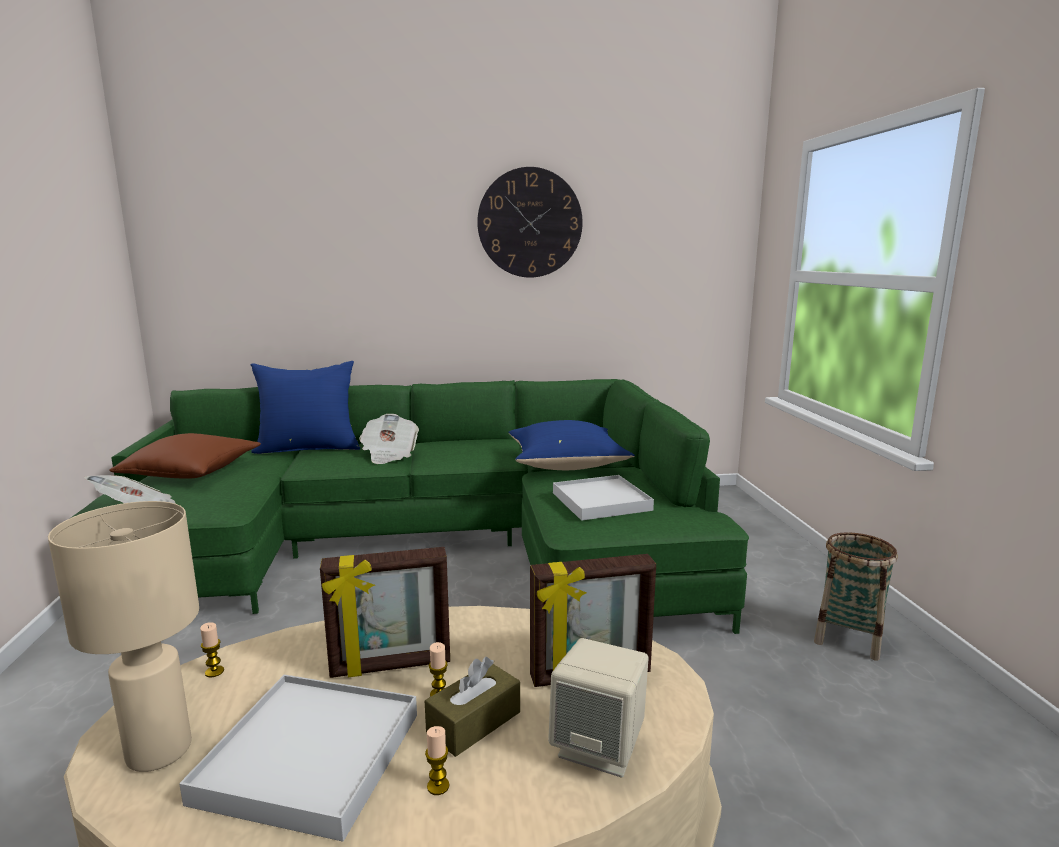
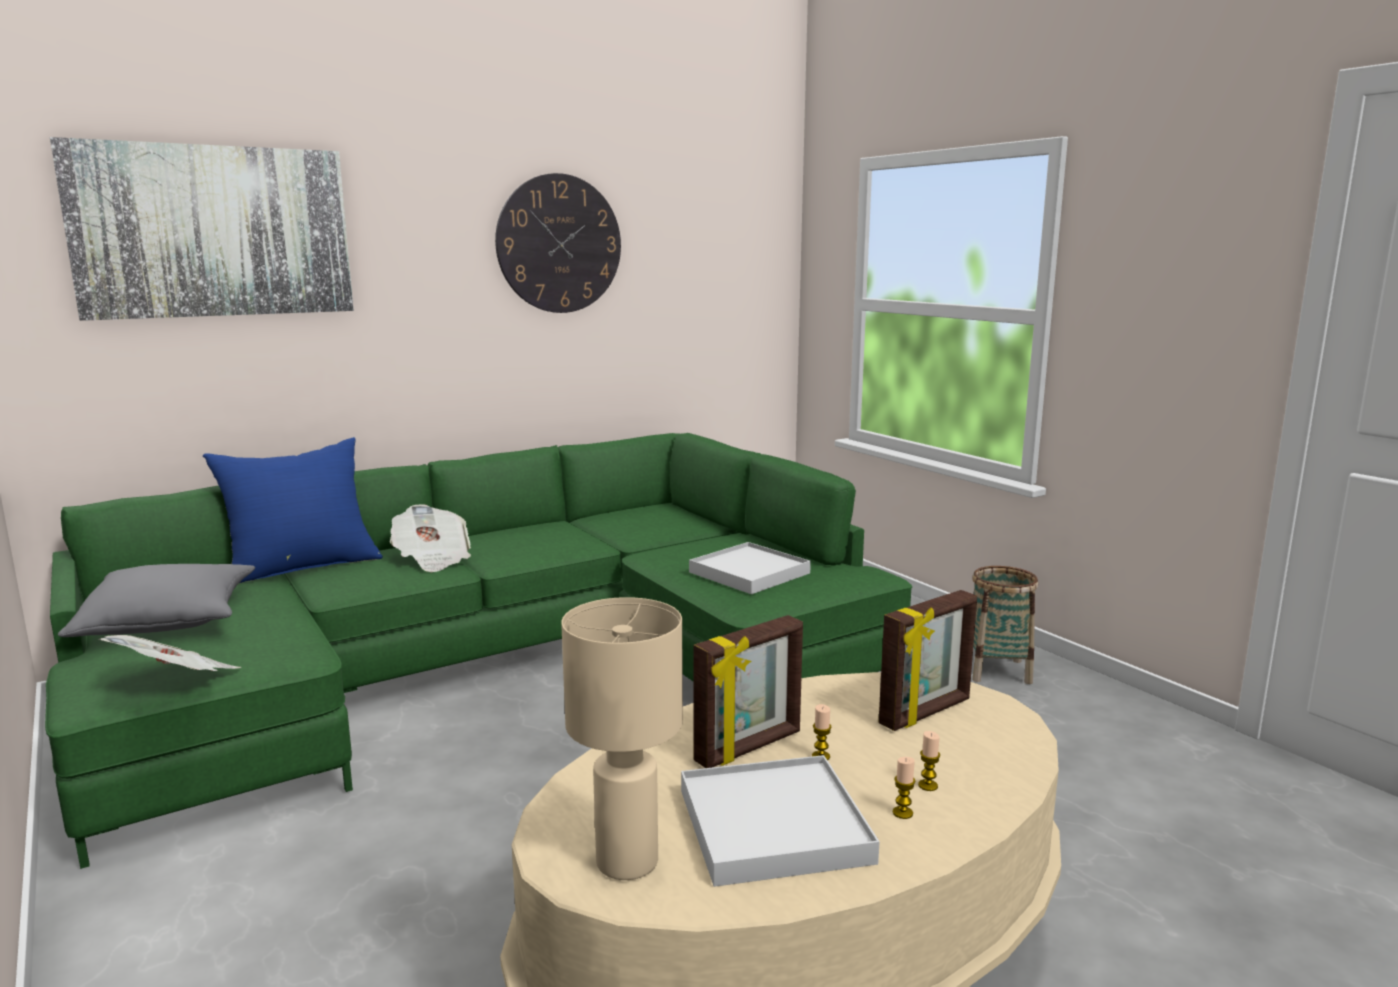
camera: 25 degrees left, 0 degrees up
brown pillow [109,433,261,479] -> grey pillow [58,564,255,637]
candle [200,622,224,678] -> candle moved to [918,731,940,791]
brown tissue box [425,657,520,757] -> none
blue pillow [508,420,635,470] -> none
beige speaker [548,638,649,777] -> none
none -> picture [50,137,354,321]

